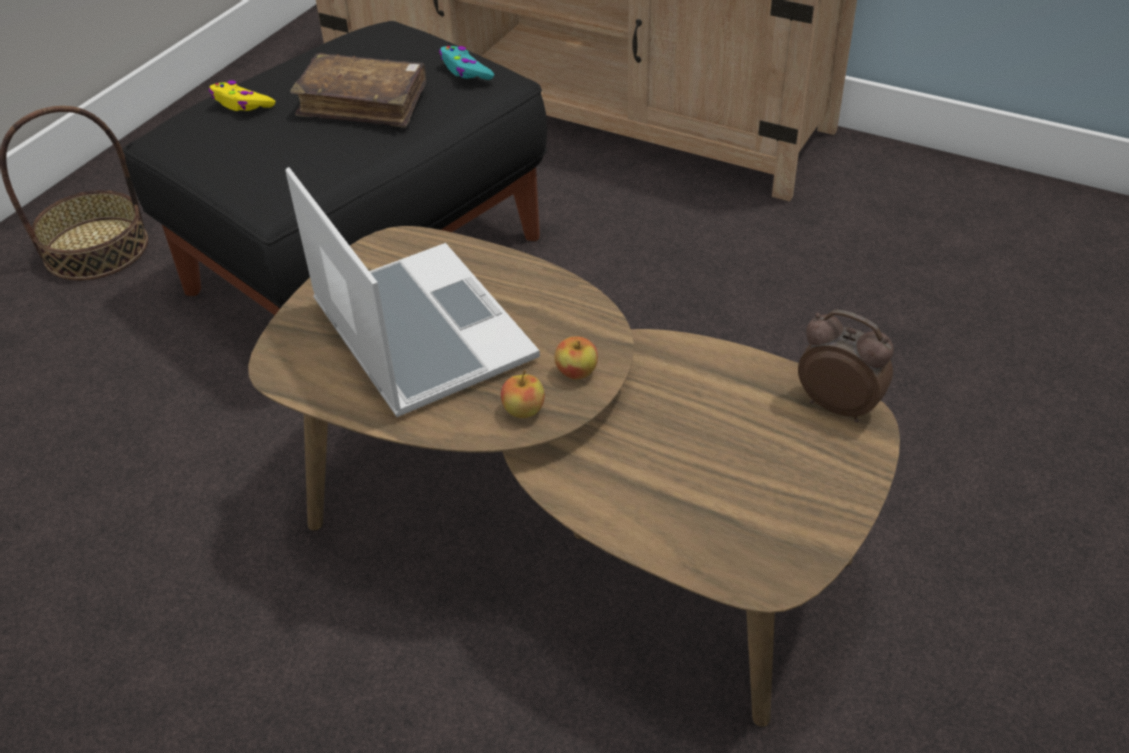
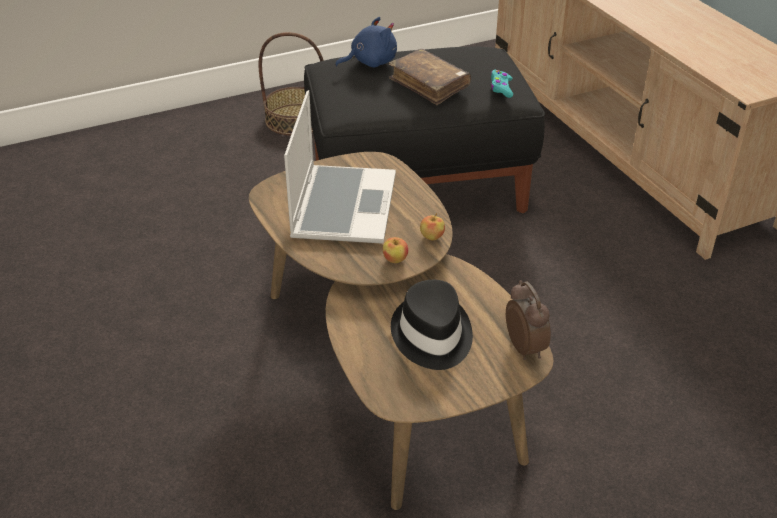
camera: 35 degrees right, 5 degrees down
yellow game controller [209,81,275,111] -> blue plush toy [335,17,397,67]
apple [501,370,545,418] -> apple moved to [420,213,445,240]
none -> black hat [391,280,473,370]

